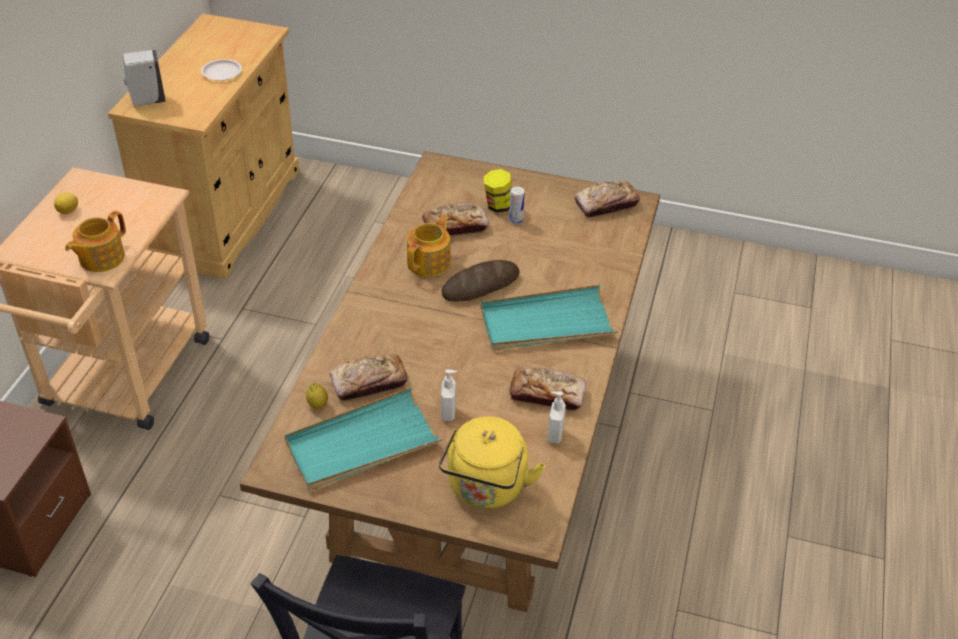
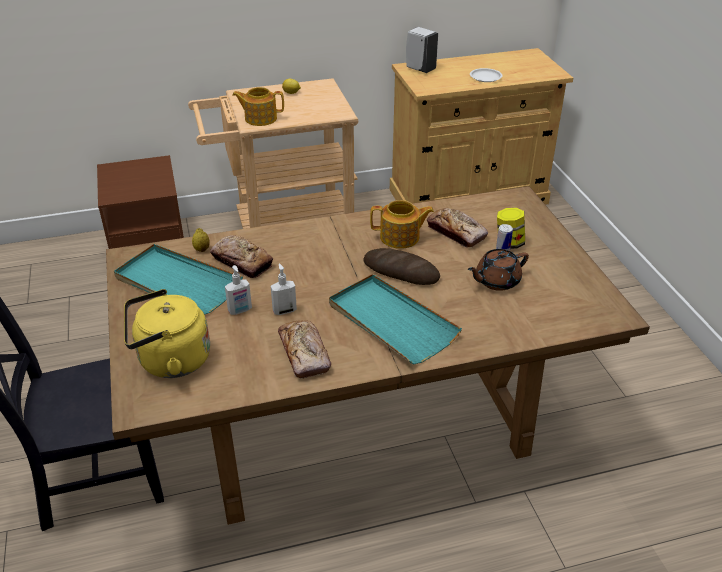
camera: 60 degrees right, 5 degrees down
soap dispenser [547,391,566,444] -> soap dispenser moved to [271,263,297,315]
bread [574,181,640,217] -> none
none -> brown teapot [468,249,529,291]

